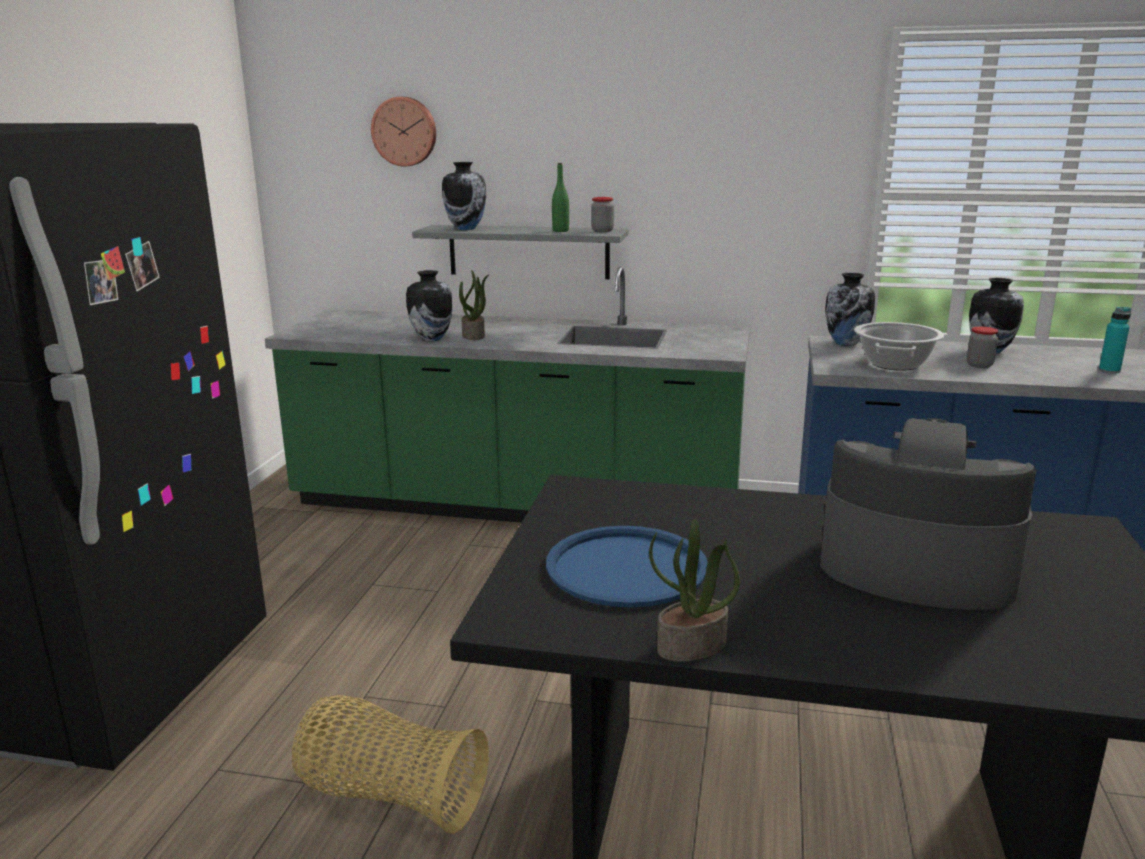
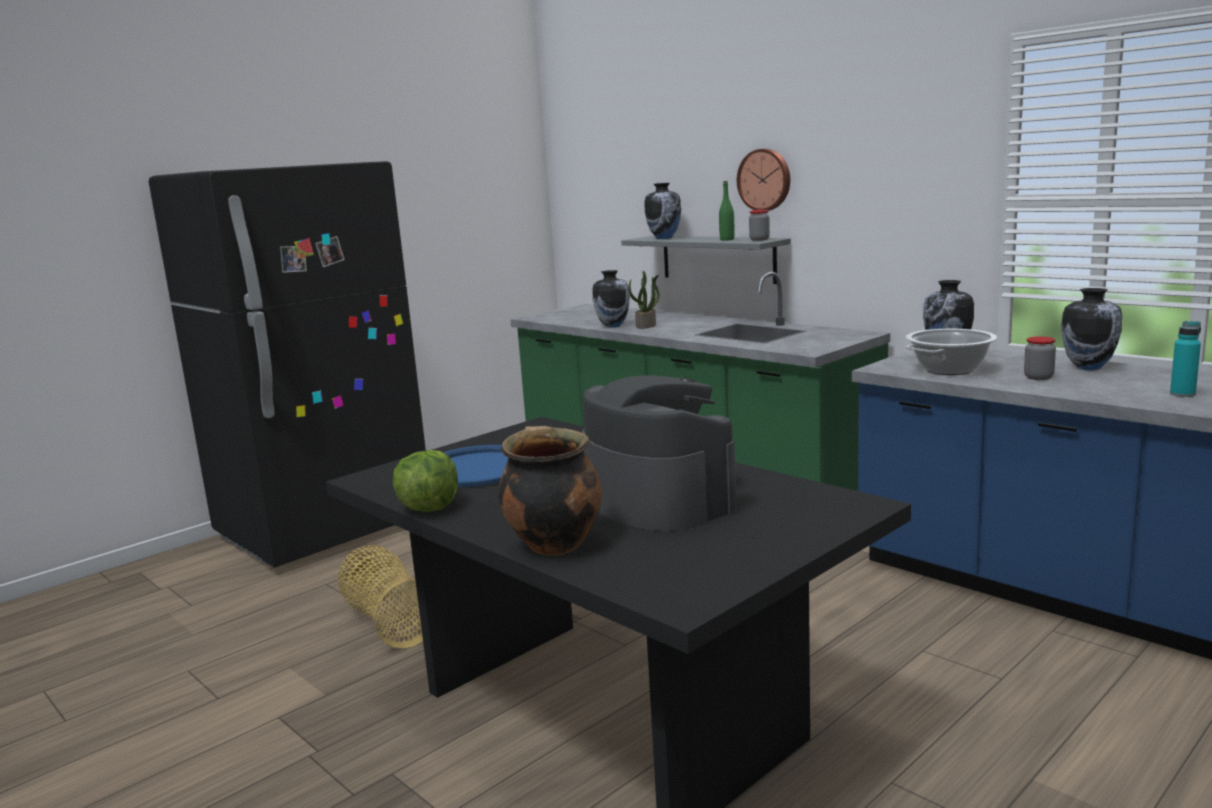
camera: 35 degrees right, 5 degrees down
wall clock [371,97,436,167] -> wall clock moved to [737,149,790,211]
potted plant [649,519,740,661] -> lettuce [393,450,458,512]
none -> cooking pot [498,426,602,556]

